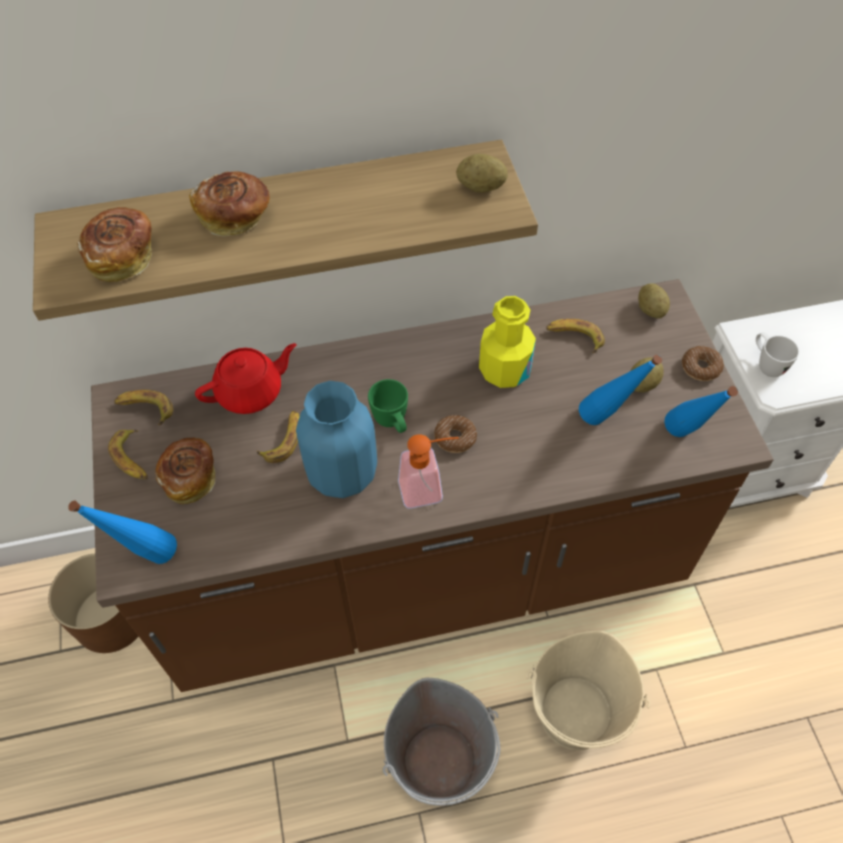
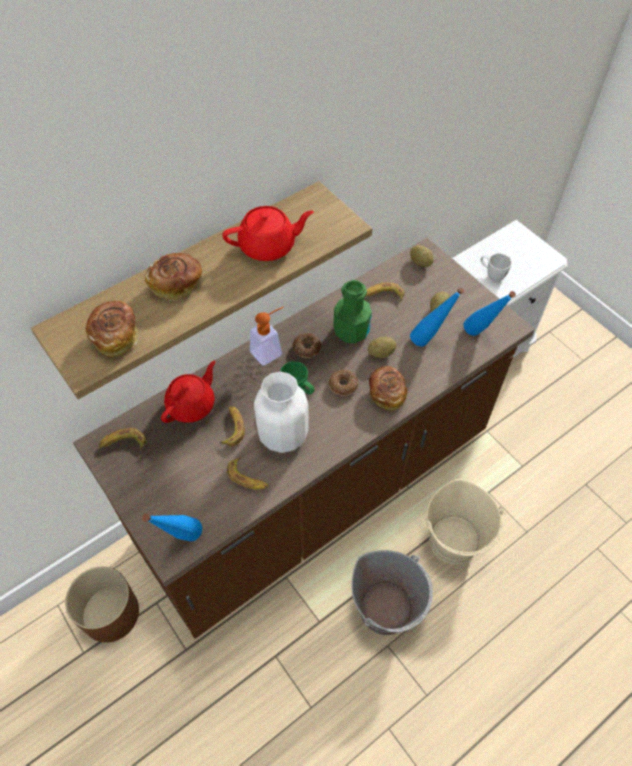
camera: 25 degrees left, 0 degrees up
banana [108,429,148,479] -> banana moved to [227,457,269,489]
bread [155,438,215,504] -> bread moved to [369,366,407,411]
blue vase [296,381,377,498] -> white vase [254,372,309,453]
soap dispenser [398,435,459,509] -> soap dispenser moved to [250,307,284,366]
potato [456,154,508,193] -> potato moved to [368,337,396,358]
yellow bottle [479,296,536,388] -> green bottle [333,280,372,344]
donut [682,346,724,381] -> donut moved to [293,333,321,358]
none -> red teapot [222,206,314,261]

